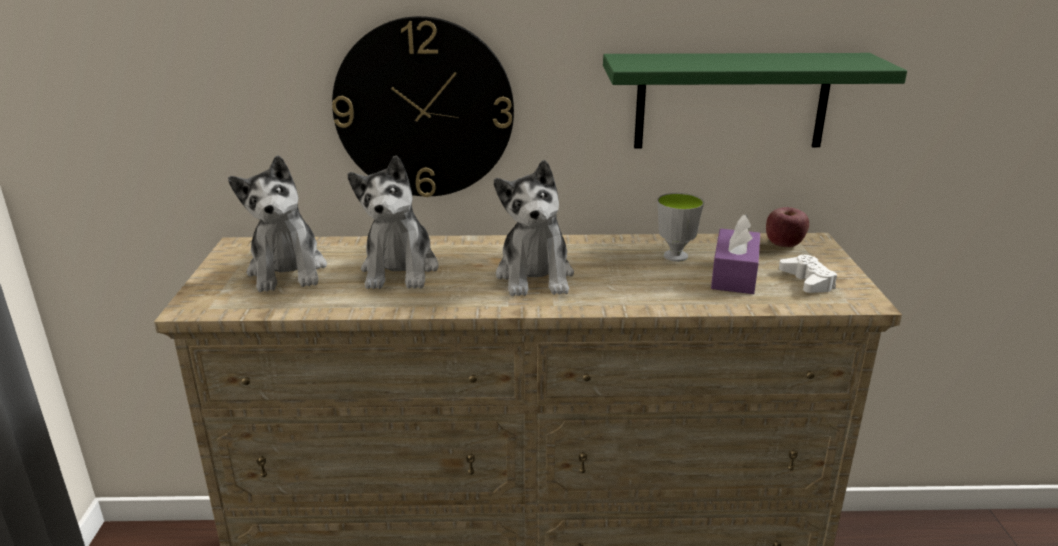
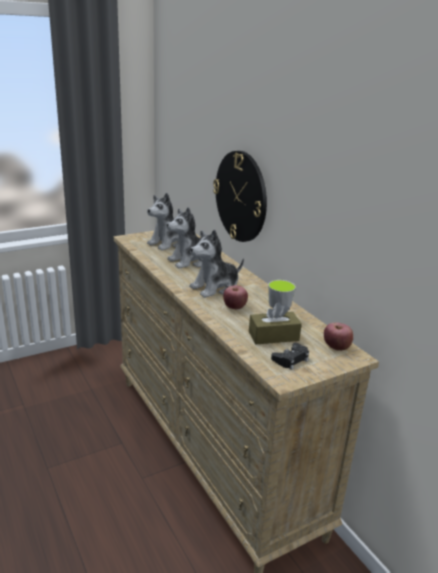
camera: 60 degrees right, 0 degrees up
green shelf [603,53,907,148] -> none
purple tissue box [711,214,760,294] -> brown tissue box [249,302,302,344]
white game controller [779,255,837,293] -> black game controller [271,343,309,369]
none -> apple [223,285,248,309]

